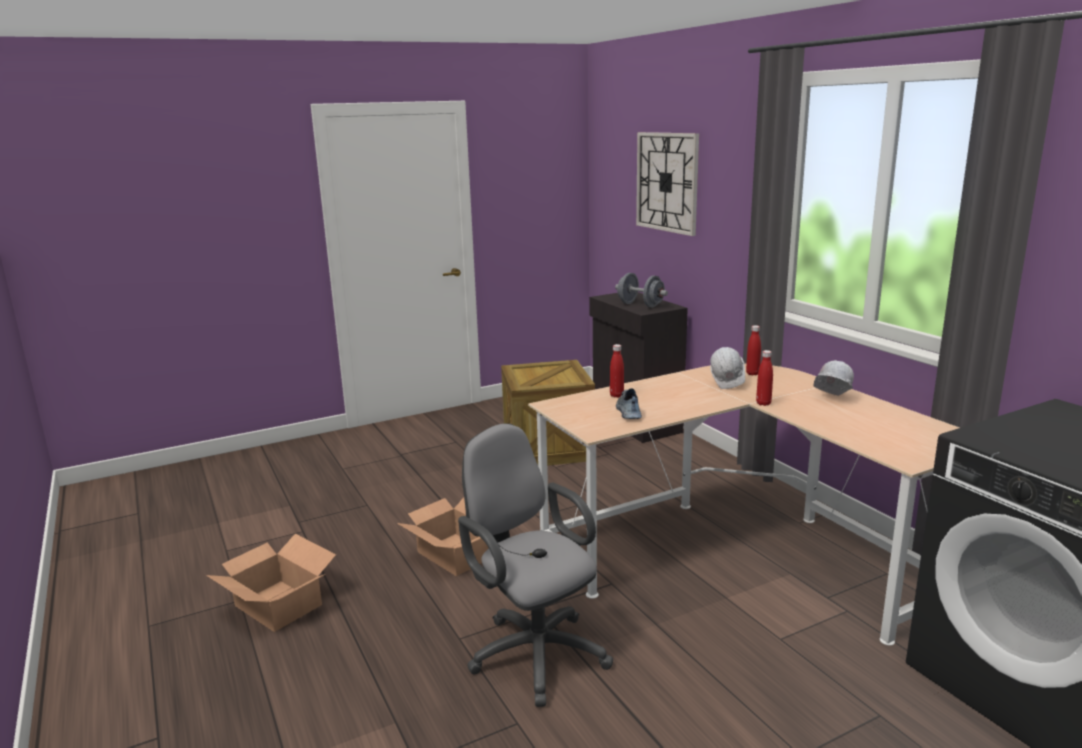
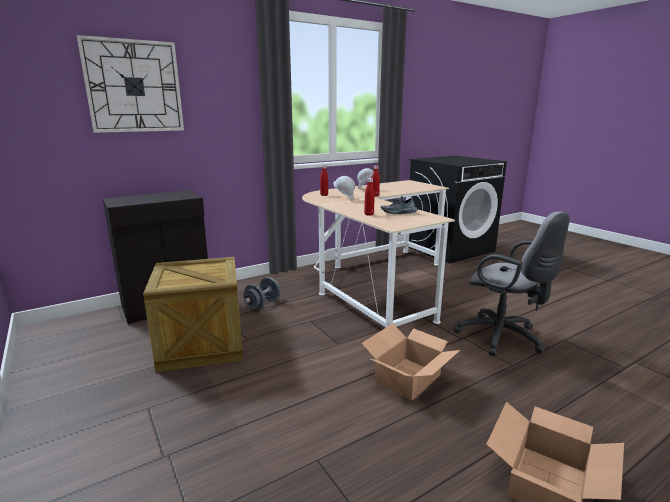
camera: 95 degrees left, 0 degrees up
grey office chair [458,423,613,707] -> grey office chair turned 90 degrees counterclockwise [453,211,570,356]
grey dumbbell [615,273,668,307] -> grey dumbbell moved to [243,277,281,310]

